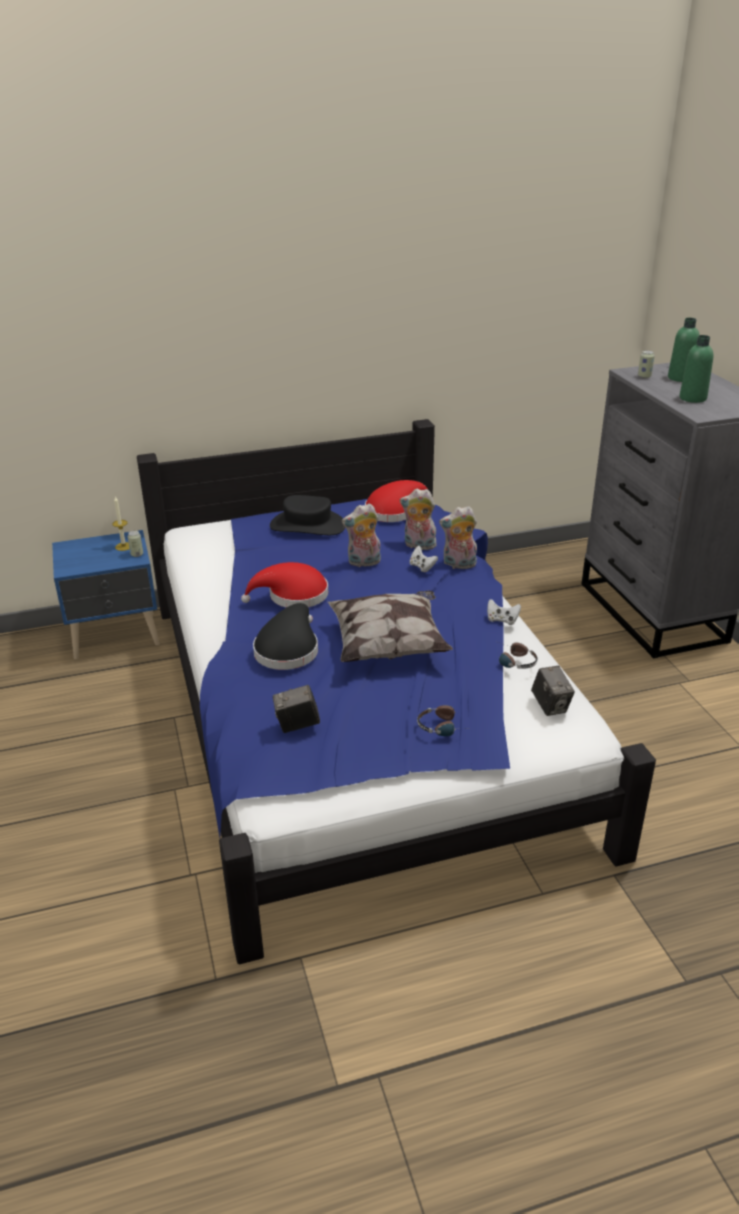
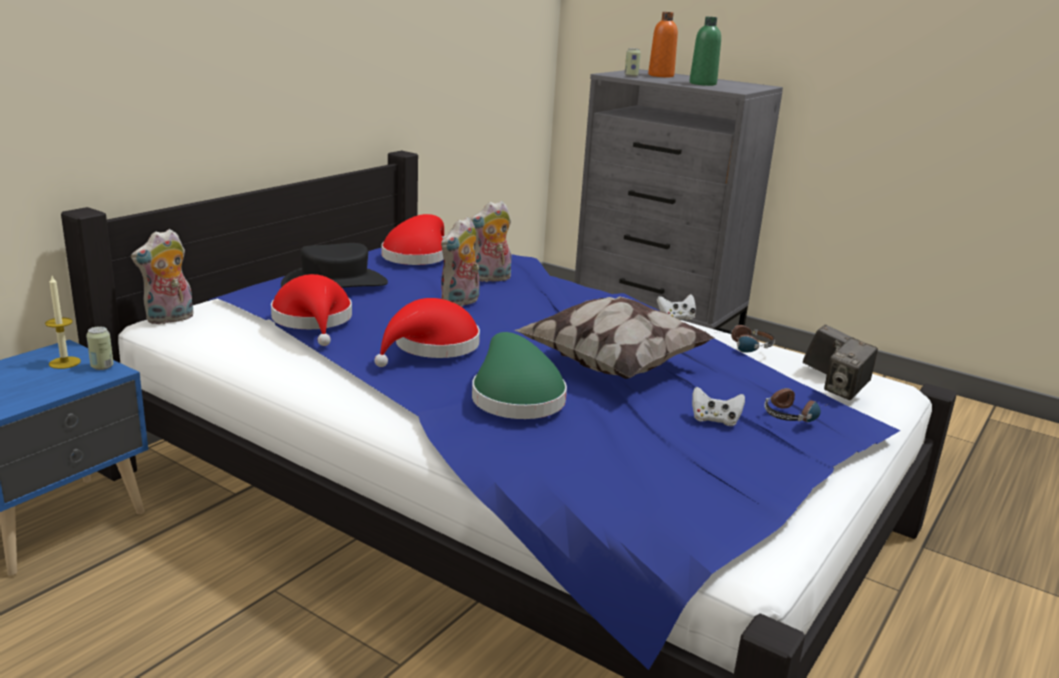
camera: 40 degrees left, 10 degrees down
black hat [253,603,318,670] -> green hat [472,332,567,419]
camera [273,685,320,733] -> camera moved to [824,338,878,400]
white game controller [410,546,438,572] -> white game controller moved to [692,387,745,426]
plush toy [439,506,477,569] -> plush toy moved to [131,229,193,325]
green bottle [668,318,700,382] -> orange bottle [648,12,678,77]
none -> red hat [271,274,352,346]

